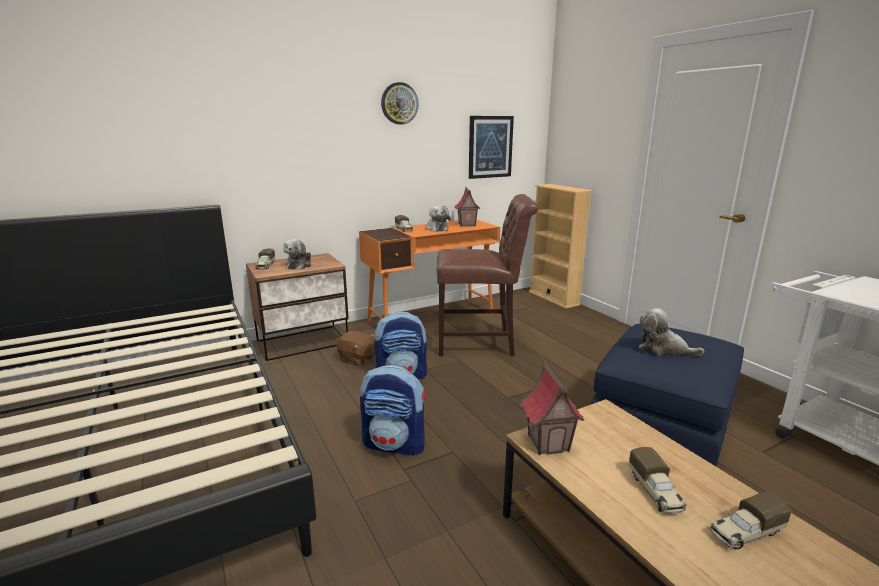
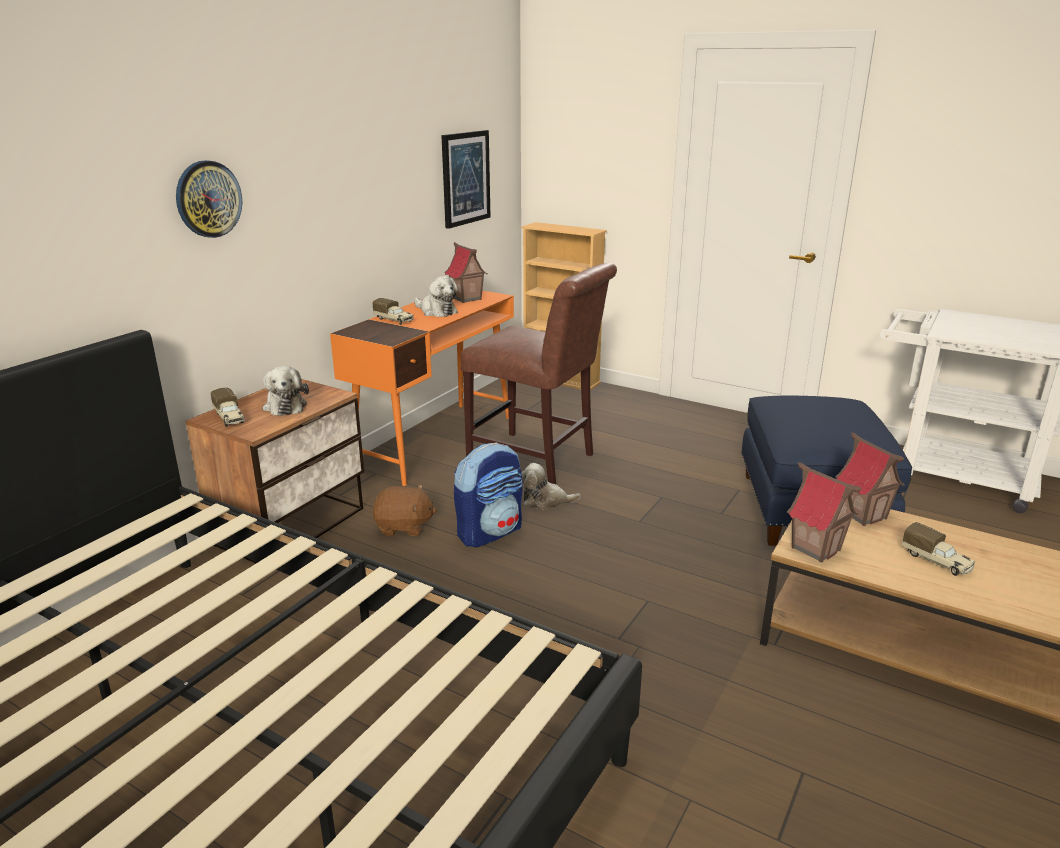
camera: 30 degrees left, 5 degrees up
backpack [360,365,427,456] -> none
wall clock [381,82,419,125] -> wall clock moved to [176,160,242,238]
brown chair [437,194,538,356] -> brown chair turned 60 degrees clockwise [461,263,617,484]
plush toy [639,308,704,357] -> plush toy moved to [521,463,581,510]
toy truck [710,492,792,549] -> none
none -> toy house [835,432,905,526]

